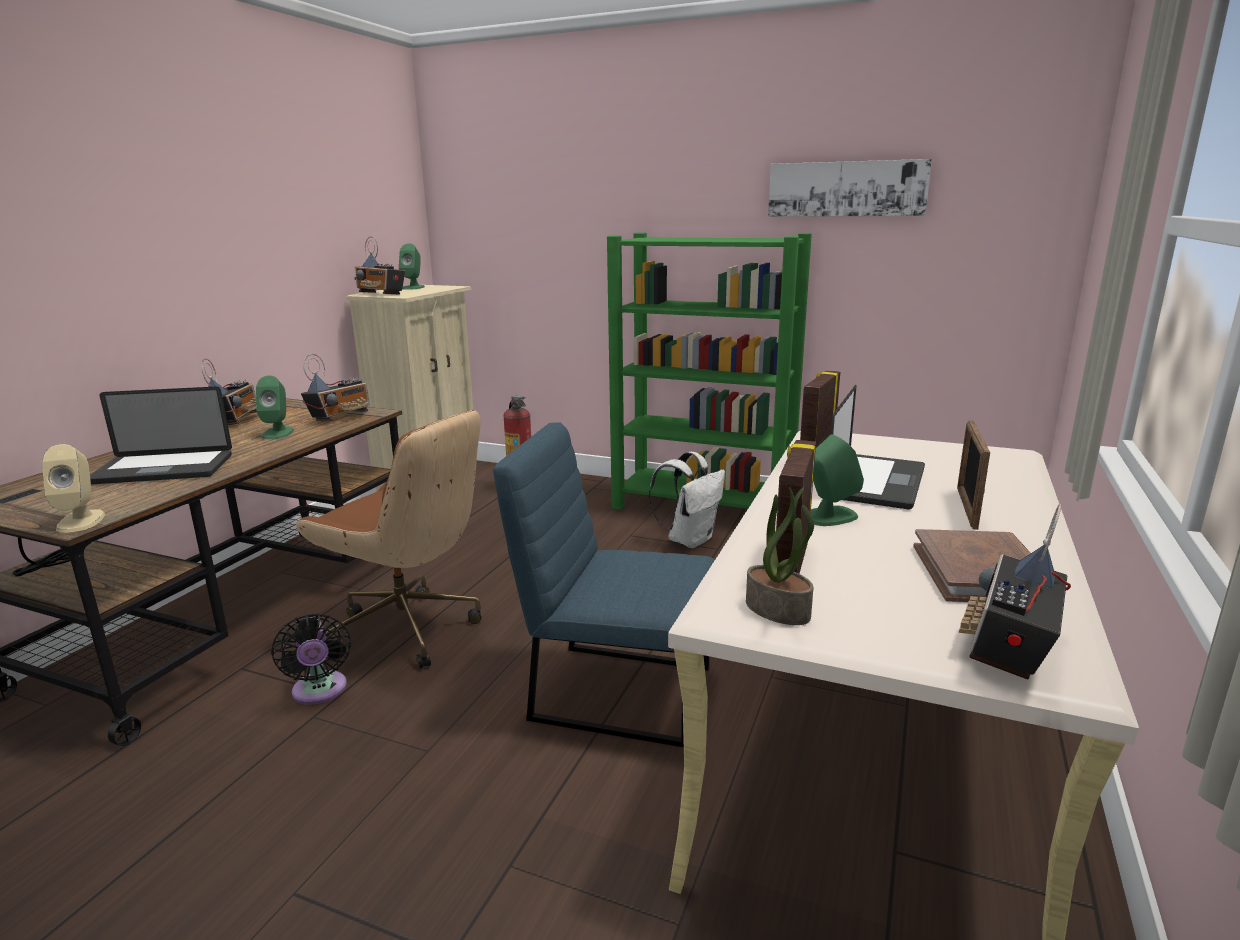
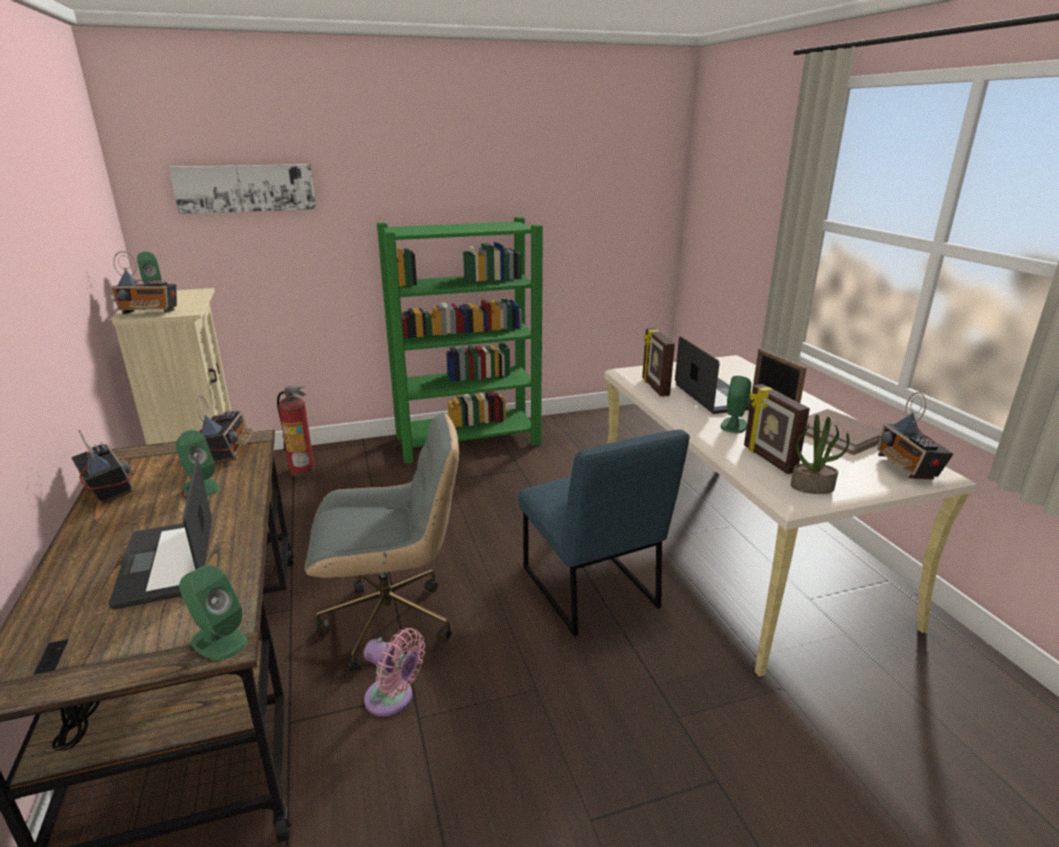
camera: 40 degrees left, 5 degrees up
beige speaker [42,444,105,533] -> green speaker [179,565,247,660]
laptop [90,387,232,485] -> laptop turned 120 degrees clockwise [109,458,212,610]
black fan [271,613,351,704] -> pink fan [363,628,425,717]
brown office chair [296,410,481,669] -> grey office chair [305,414,459,671]
blue chair [493,422,715,747] -> blue chair turned 90 degrees counterclockwise [518,430,689,636]
white backpack [649,452,725,548] -> none
picture [768,159,932,217] -> picture moved to [169,164,316,214]

